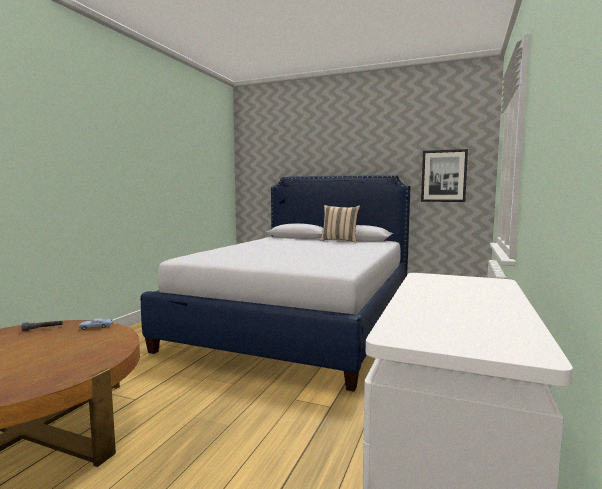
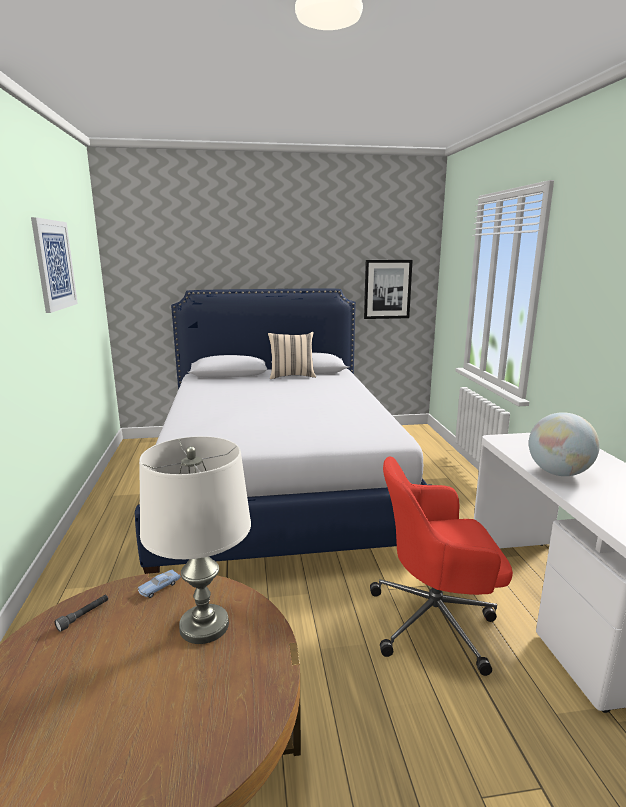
camera: 30 degrees left, 10 degrees up
none -> picture [31,217,78,313]
none -> white table lamp [139,436,251,644]
none -> red office chair [370,456,513,676]
none -> globe [529,412,600,476]

